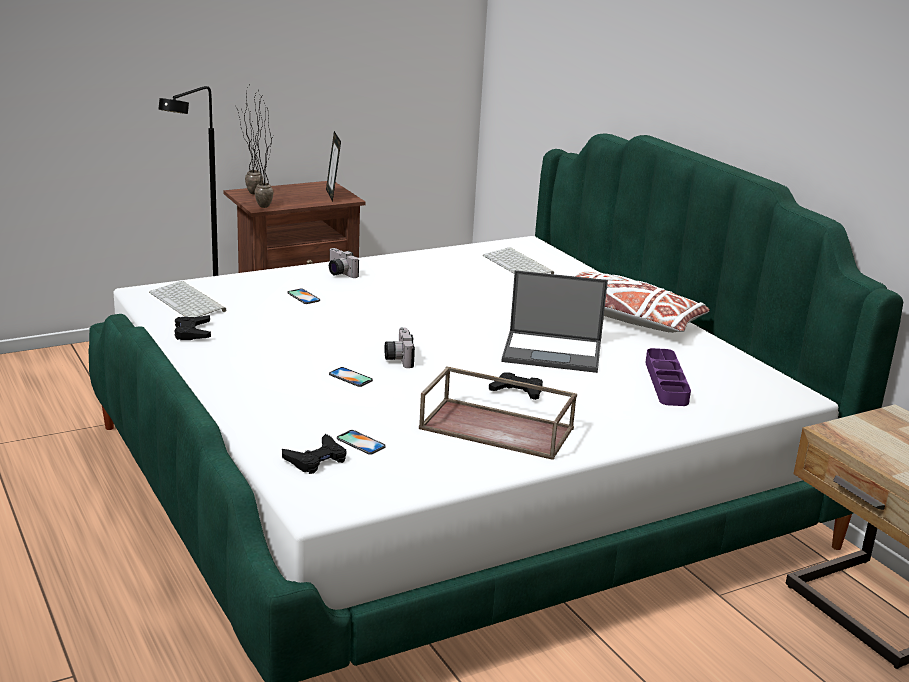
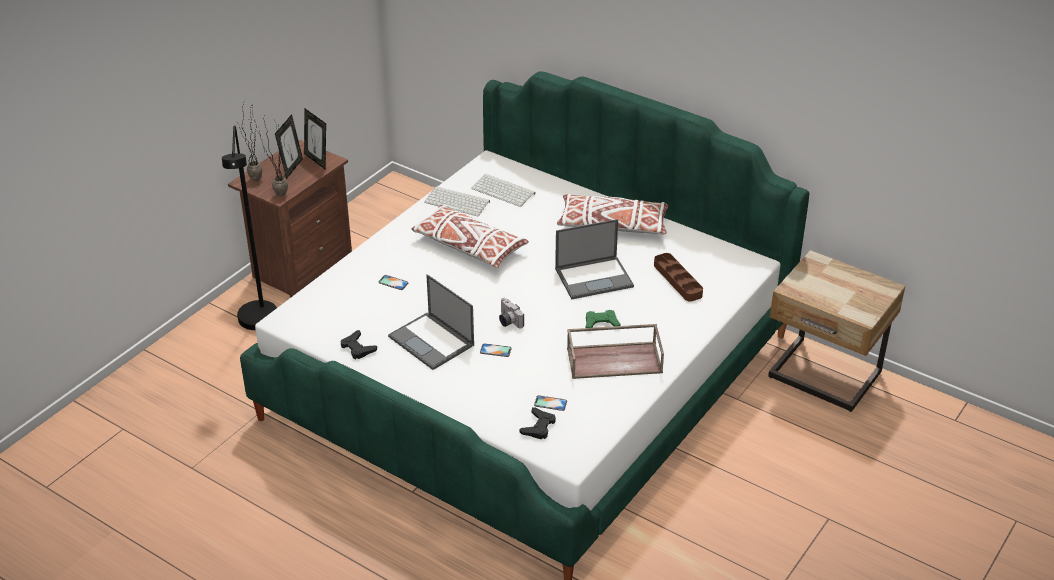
camera: 25 degrees left, 15 degrees up
keyboard [149,281,226,317] -> keyboard moved to [424,186,490,216]
camera [329,248,359,278] -> none
black game controller [489,372,543,400] -> green game controller [586,310,620,328]
purple tray [645,348,691,406] -> brown tray [654,253,703,302]
none -> picture frame [275,114,303,179]
none -> laptop [388,274,474,370]
none -> white pillow [412,205,529,268]

